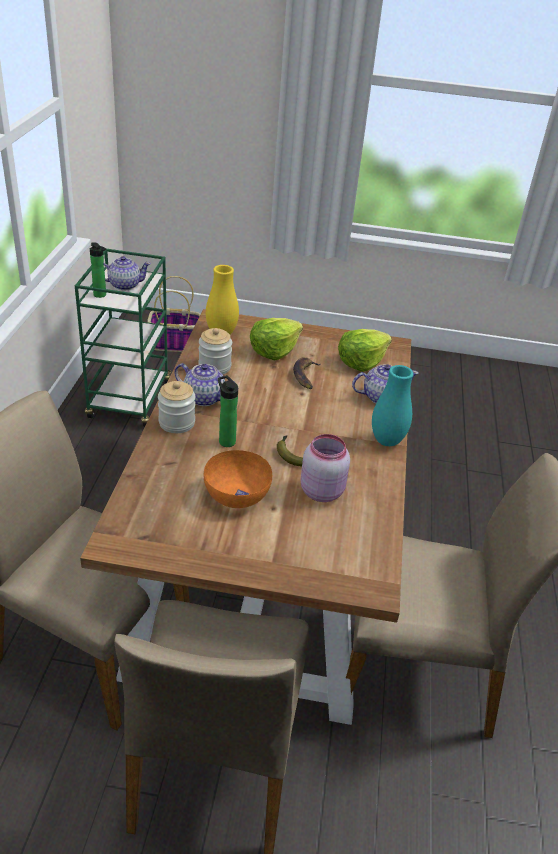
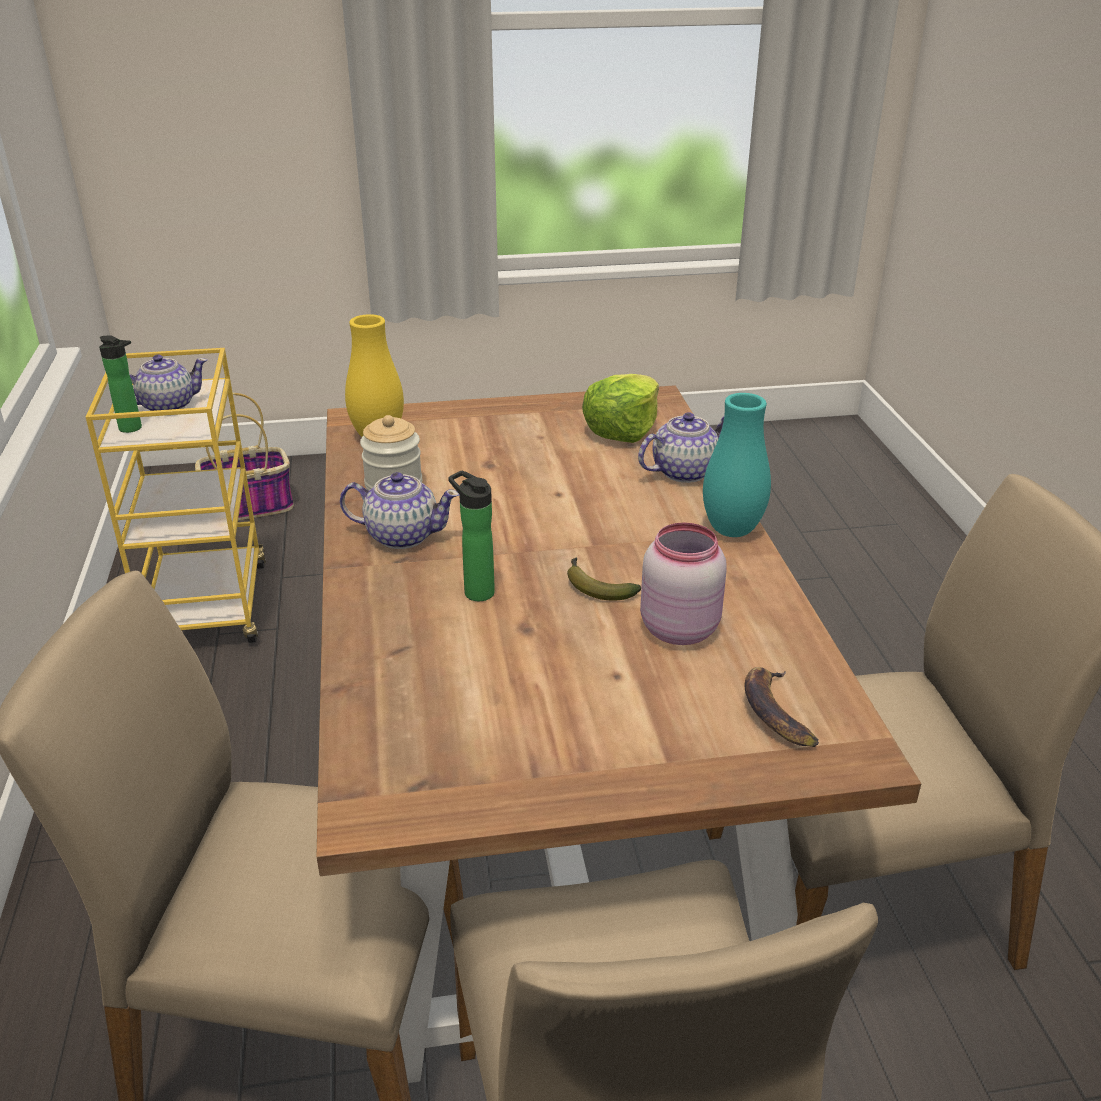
camera: 15 degrees left, 5 degrees down
green cart [75,249,171,427] -> yellow cart [86,348,266,643]
jar [158,381,196,433] -> none
orange bowl [204,450,272,508] -> none
lettuce [250,318,303,361] -> none
banana [293,357,321,389] -> banana moved to [745,667,819,747]

